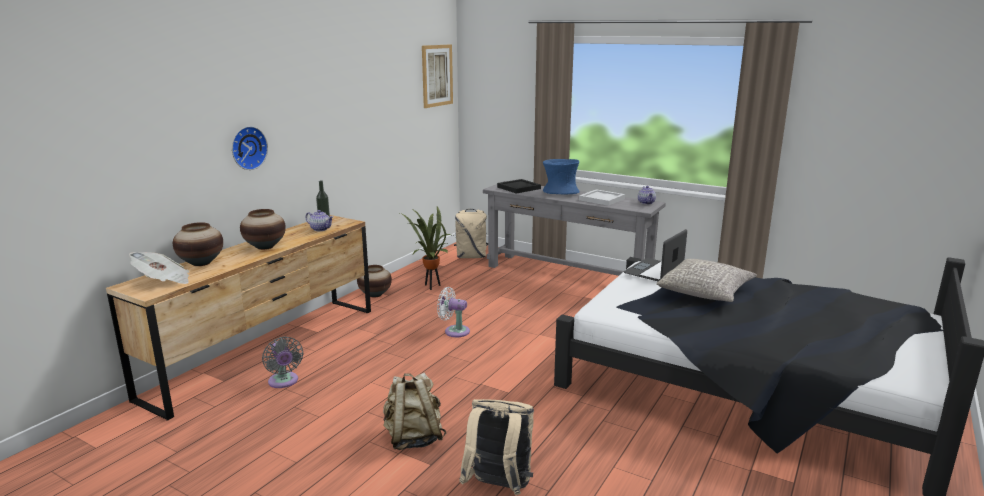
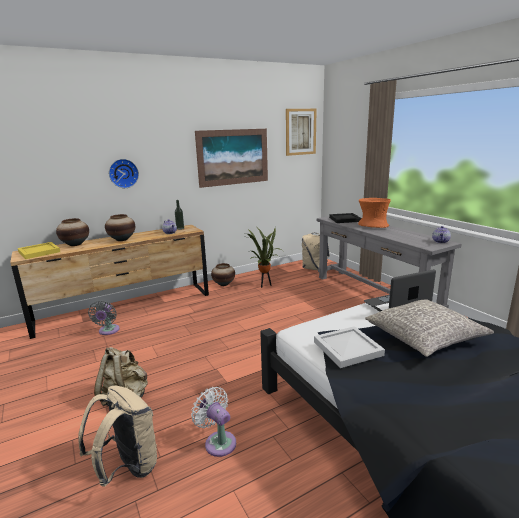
camera: 30 degrees right, 0 degrees up
newspaper [129,252,189,284] -> yellow tray [18,242,60,259]
white fan [437,287,470,337] -> white fan moved to [191,387,236,457]
blue vase [543,159,580,195] -> orange vase [358,198,391,228]
white tray [579,189,625,206] -> white tray moved to [314,326,385,368]
none -> picture [195,129,268,188]

